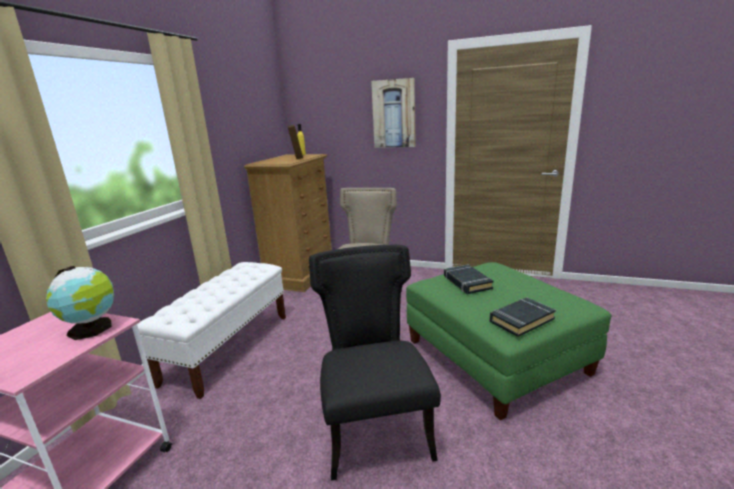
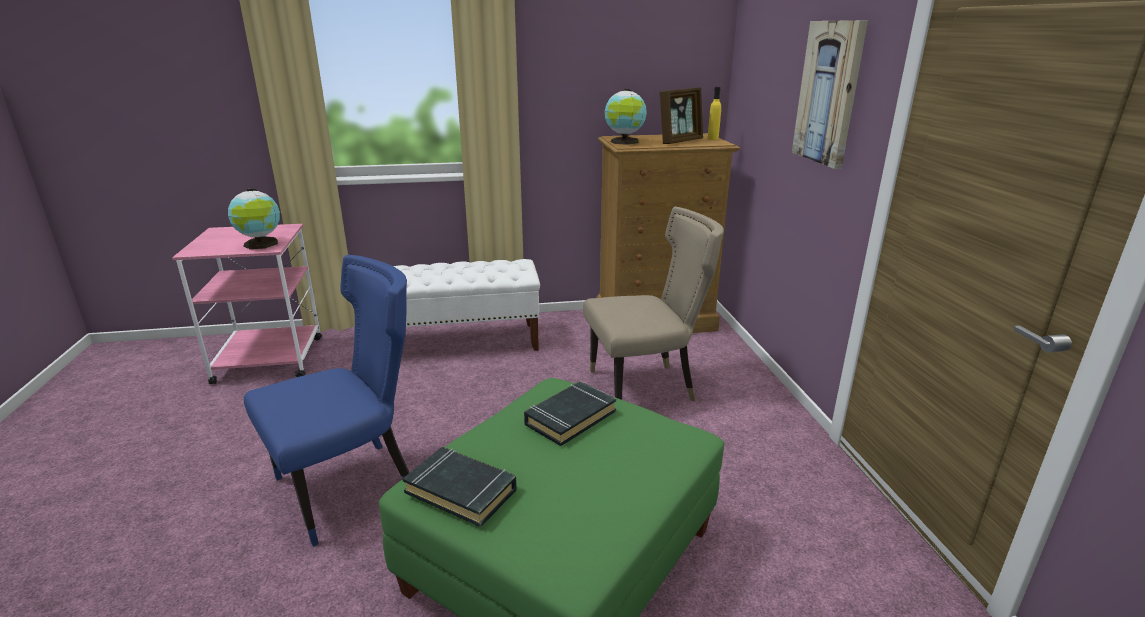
camera: 60 degrees right, 5 degrees up
black chair [309,245,441,481] -> blue chair [244,255,409,547]
none -> globe [605,89,647,145]

